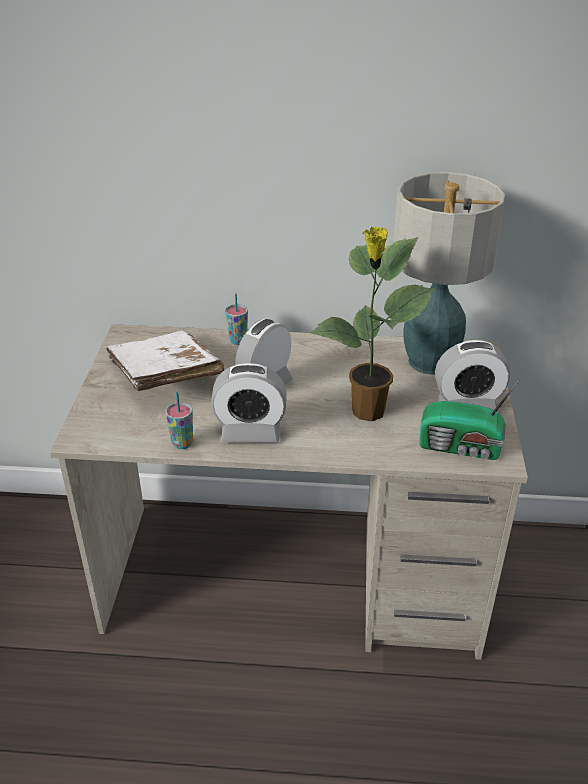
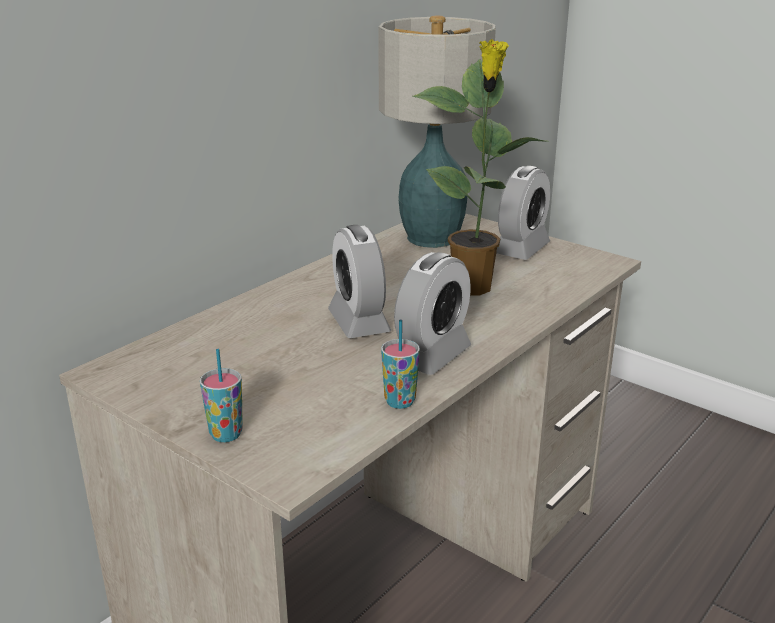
camera: 55 degrees left, 10 degrees down
white book [105,330,224,391] -> none
cup [225,294,248,345] -> cup moved to [200,349,243,442]
radio [419,380,519,460] -> none

